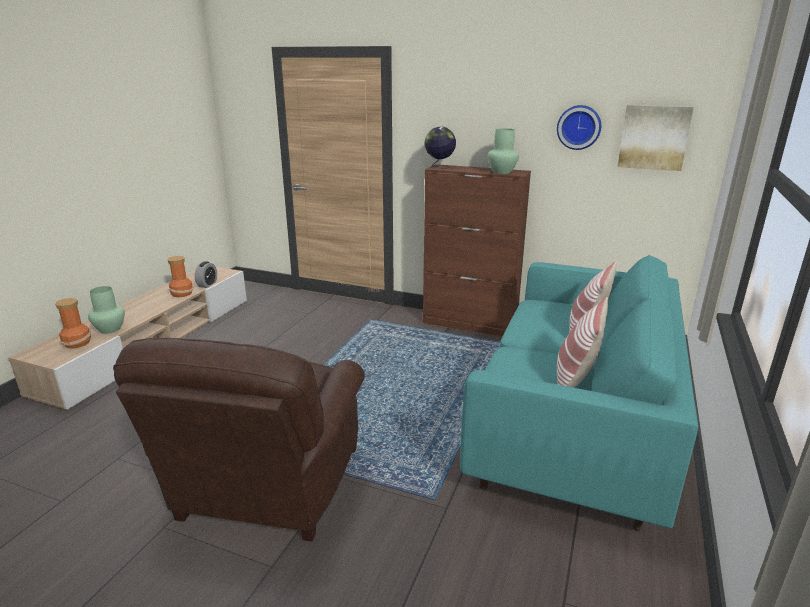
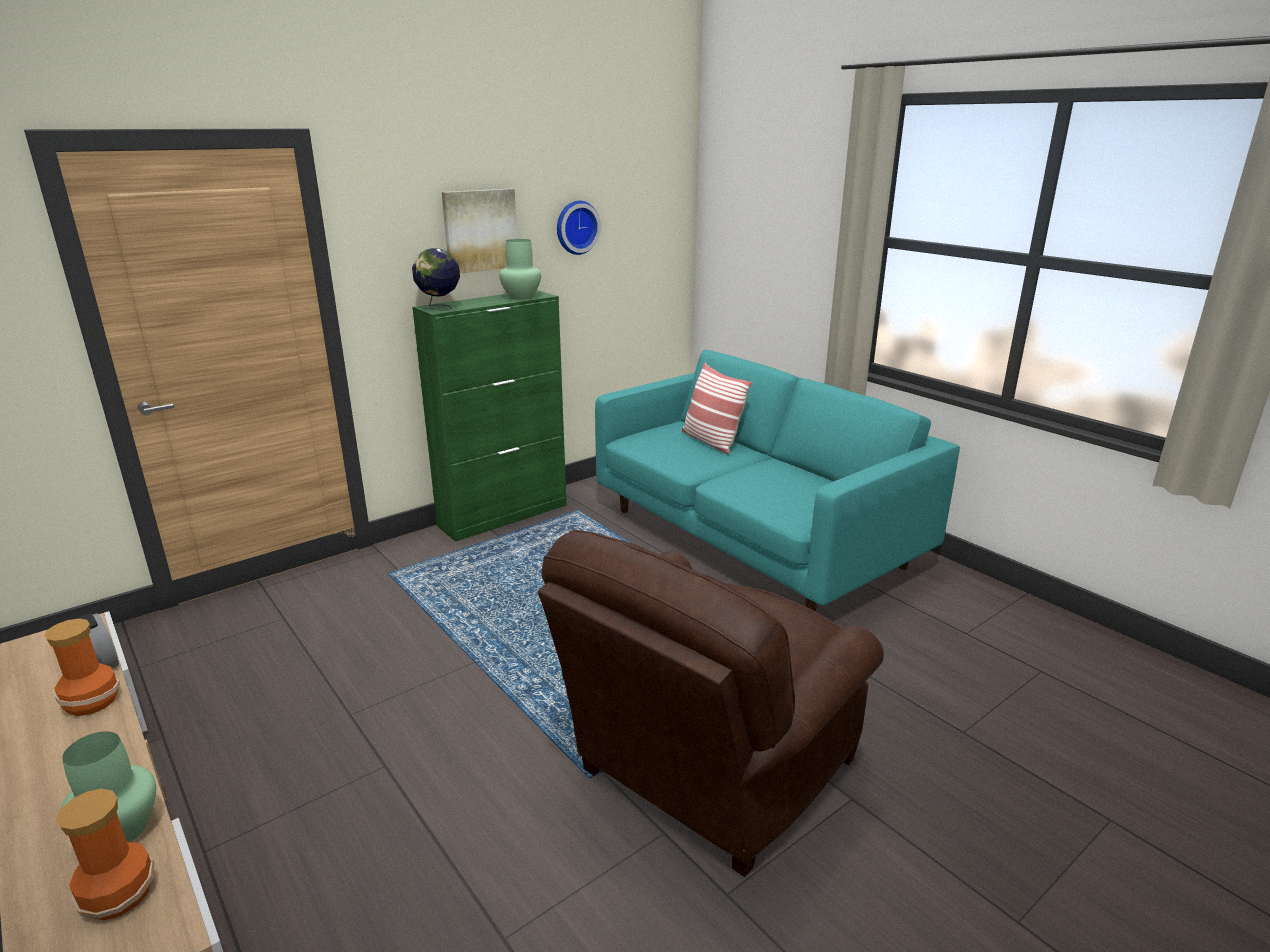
camera: 60 degrees left, 0 degrees up
brown armchair [113,338,365,541] -> brown armchair turned 90 degrees clockwise [538,530,884,877]
brown cabinet [423,164,531,336] -> green cabinet [412,290,567,542]
pillow [557,297,608,388] -> none
picture [617,105,694,171] -> picture moved to [442,189,517,273]

